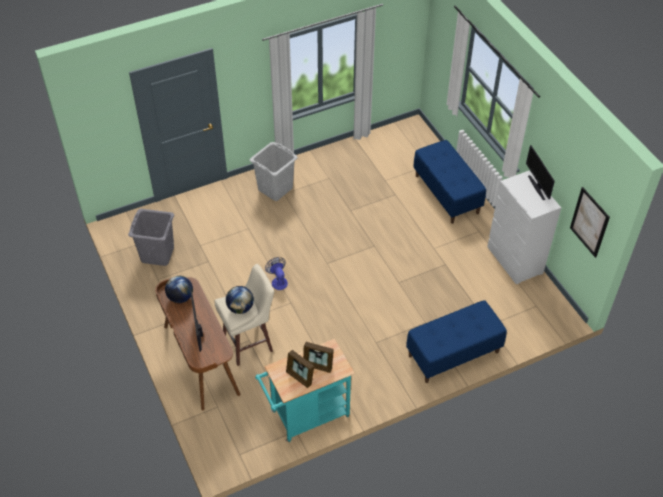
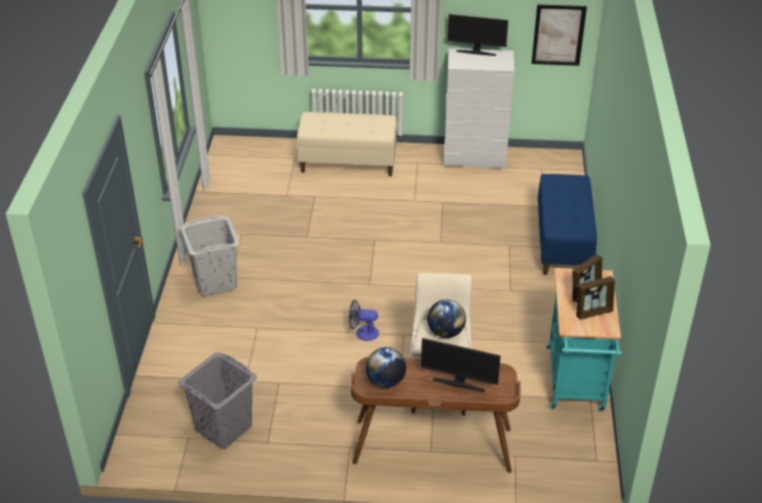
camera: 60 degrees left, 10 degrees down
blue bench [413,140,486,224] -> beige bench [297,112,397,176]

